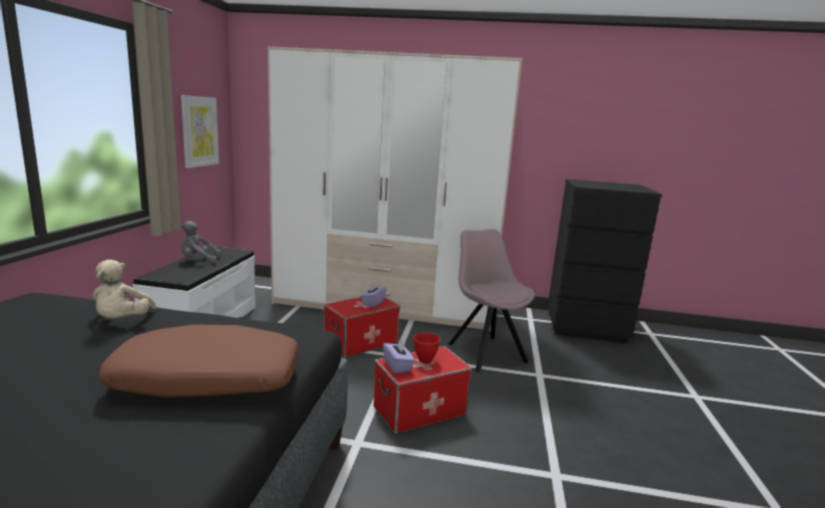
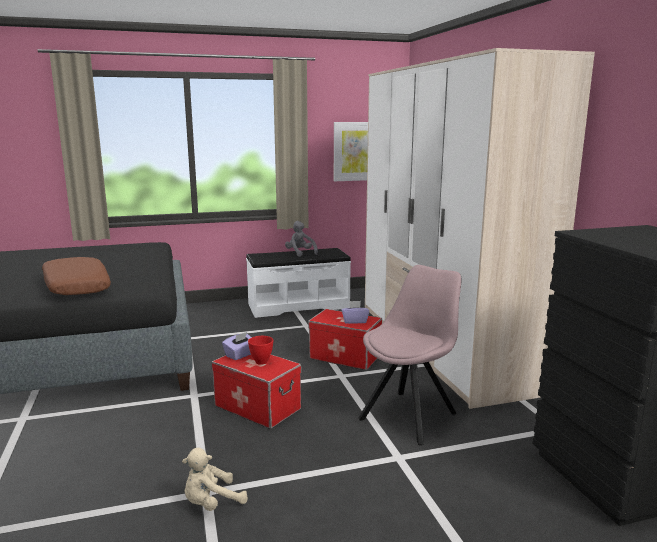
camera: 65 degrees right, 0 degrees up
beige plush toy [92,260,157,318] -> beige plush toy moved to [182,448,248,511]

